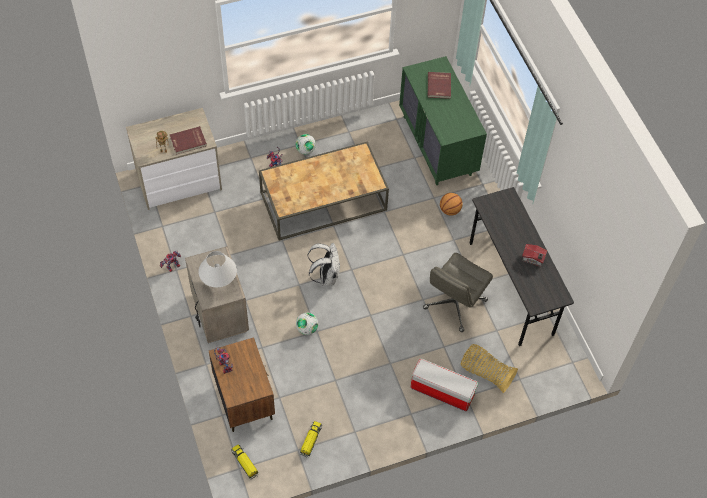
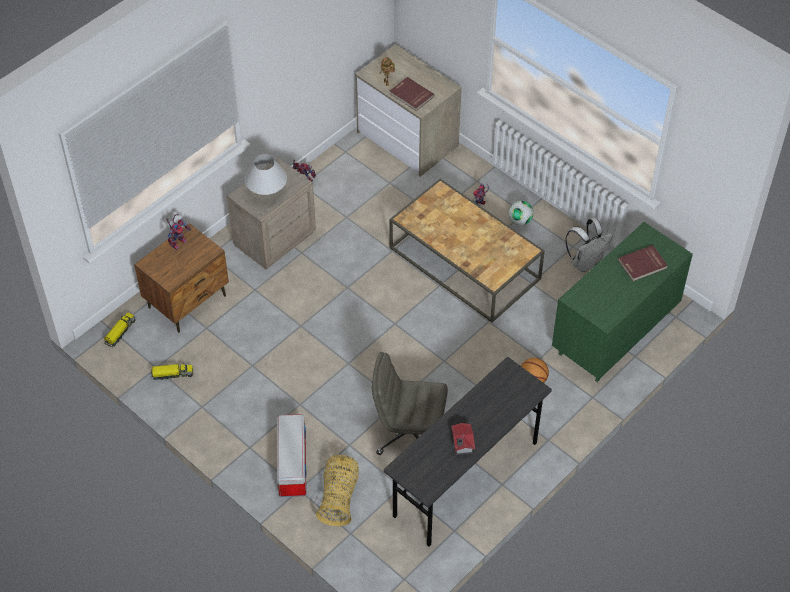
camera: 65 degrees right, 5 degrees down
football [296,313,318,335] -> none
white backpack [308,243,340,286] -> white backpack moved to [565,218,613,272]

